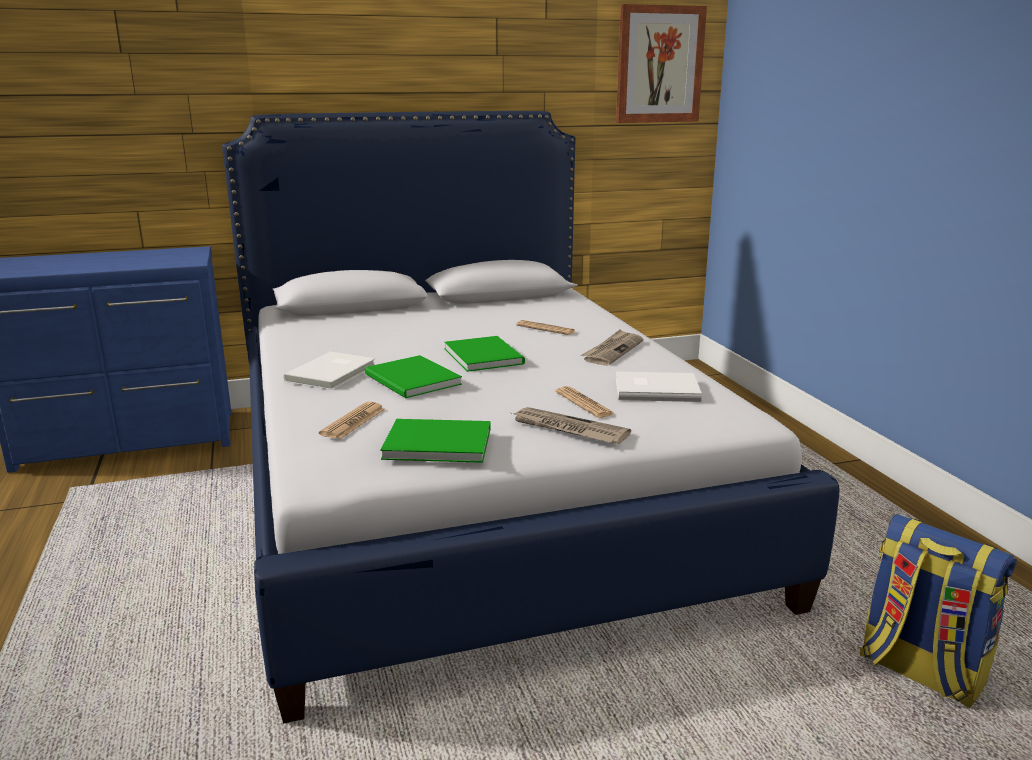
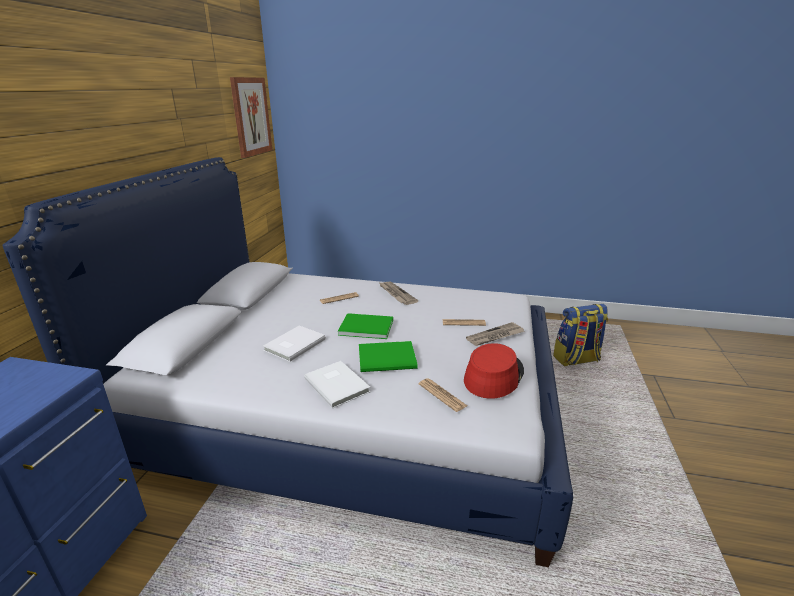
camera: 60 degrees left, 5 degrees up
green book [380,419,491,463] -> red hat [464,343,524,399]
white book [616,371,702,402] -> white book moved to [263,326,326,362]

